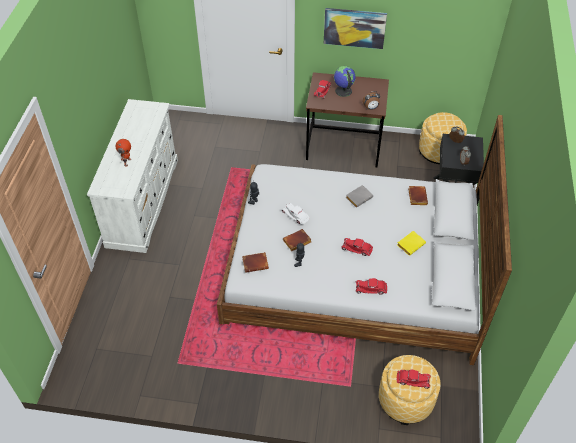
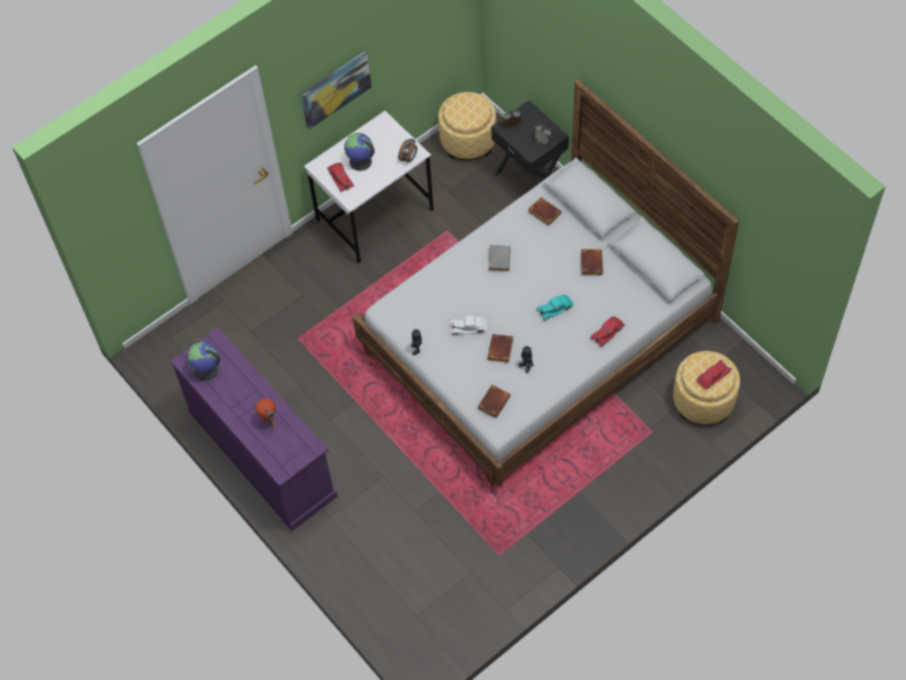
camera: 45 degrees left, 10 degrees up
white dresser [87,99,178,253] -> purple dresser [170,327,338,531]
brown desk [306,72,389,167] -> white desk [304,111,434,263]
red toy car [341,238,373,256] -> turquoise toy car [536,295,574,321]
yellow book [397,231,426,256] -> brown book [581,249,603,275]
none -> globe [187,342,220,381]

